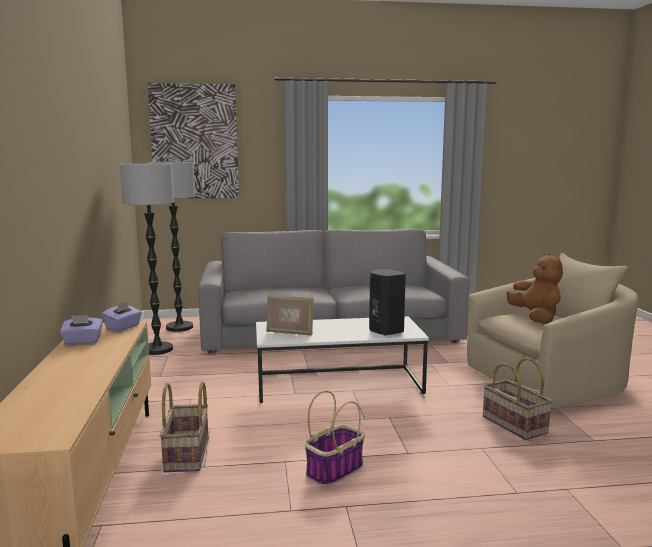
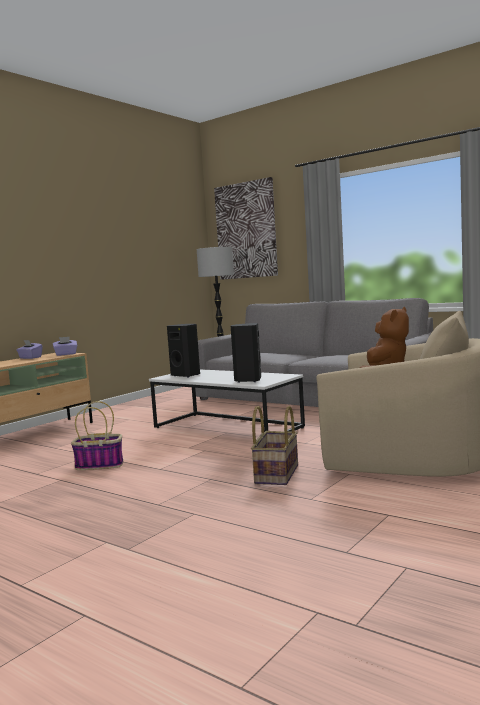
camera: 45 degrees right, 5 degrees down
floor lamp [120,163,174,355] -> none
basket [159,382,208,472] -> none
picture frame [267,295,314,336] -> black speaker [167,324,200,378]

